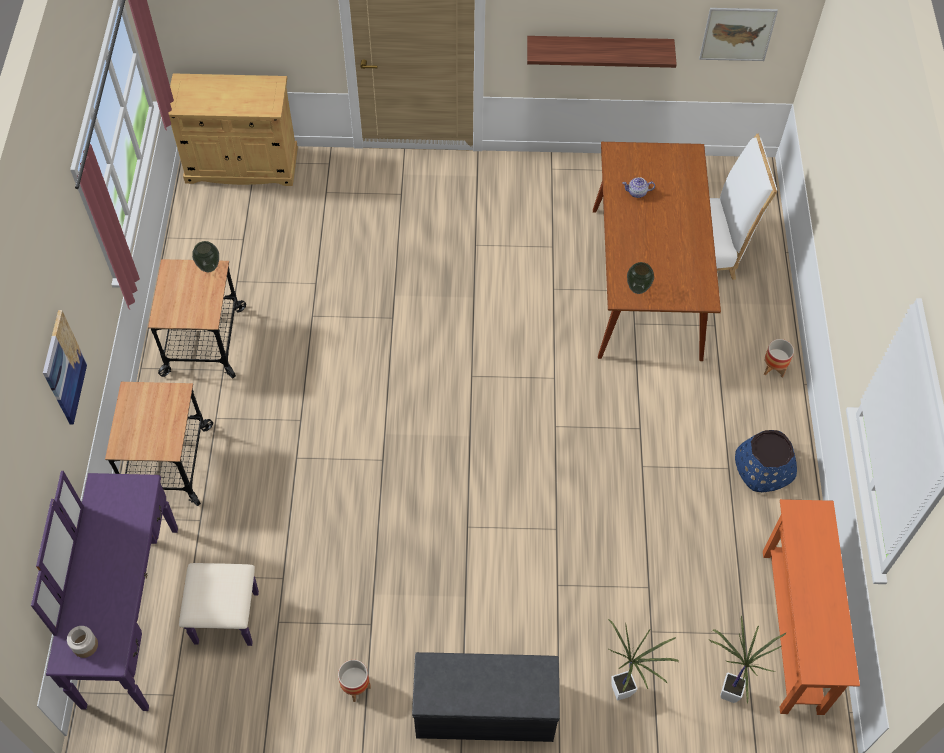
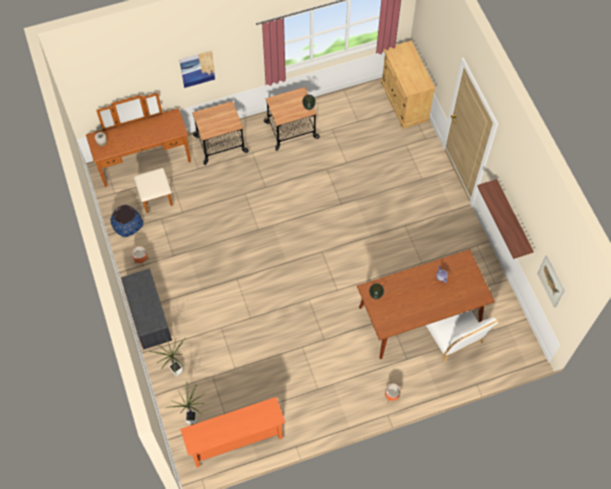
camera: 70 degrees right, 5 degrees up
purple dresser [31,471,259,711] -> brown dresser [86,93,191,213]
blue planter [735,430,797,492] -> blue planter moved to [110,205,143,237]

